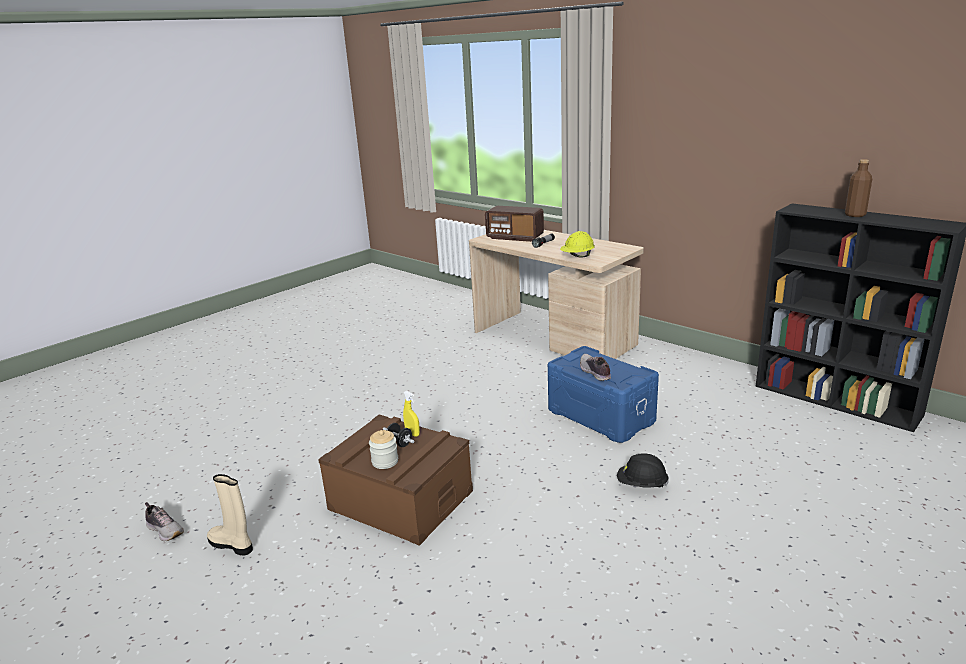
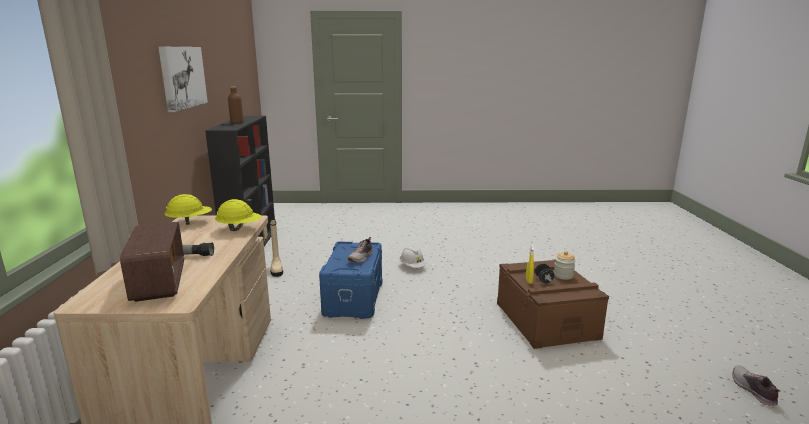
camera: 135 degrees left, 5 degrees down
beige boot [207,474,253,556] -> beige boot moved to [270,219,283,277]
black hard hat [617,453,669,488] -> white hard hat [400,246,426,268]
none -> picture [158,47,208,112]
none -> yellow hard hat [164,194,212,225]

